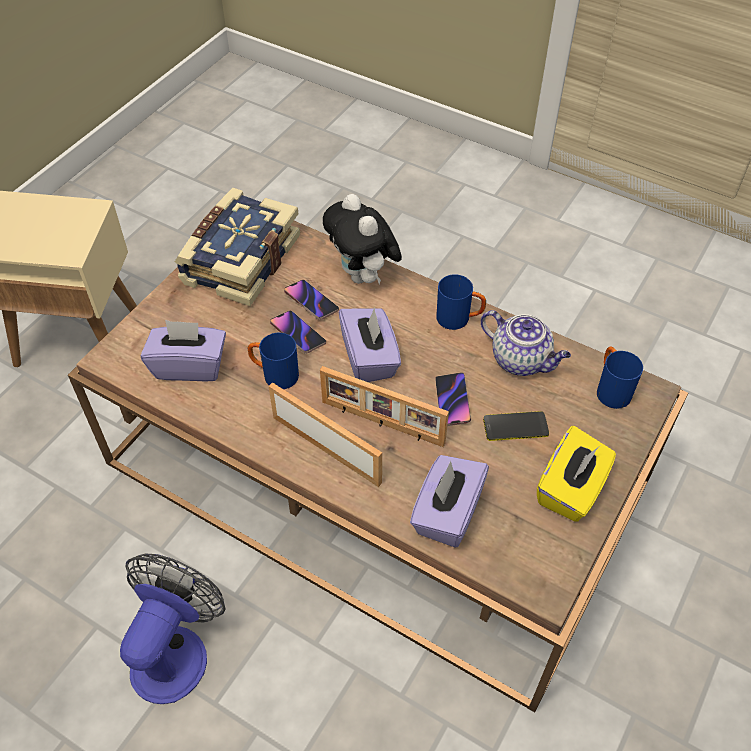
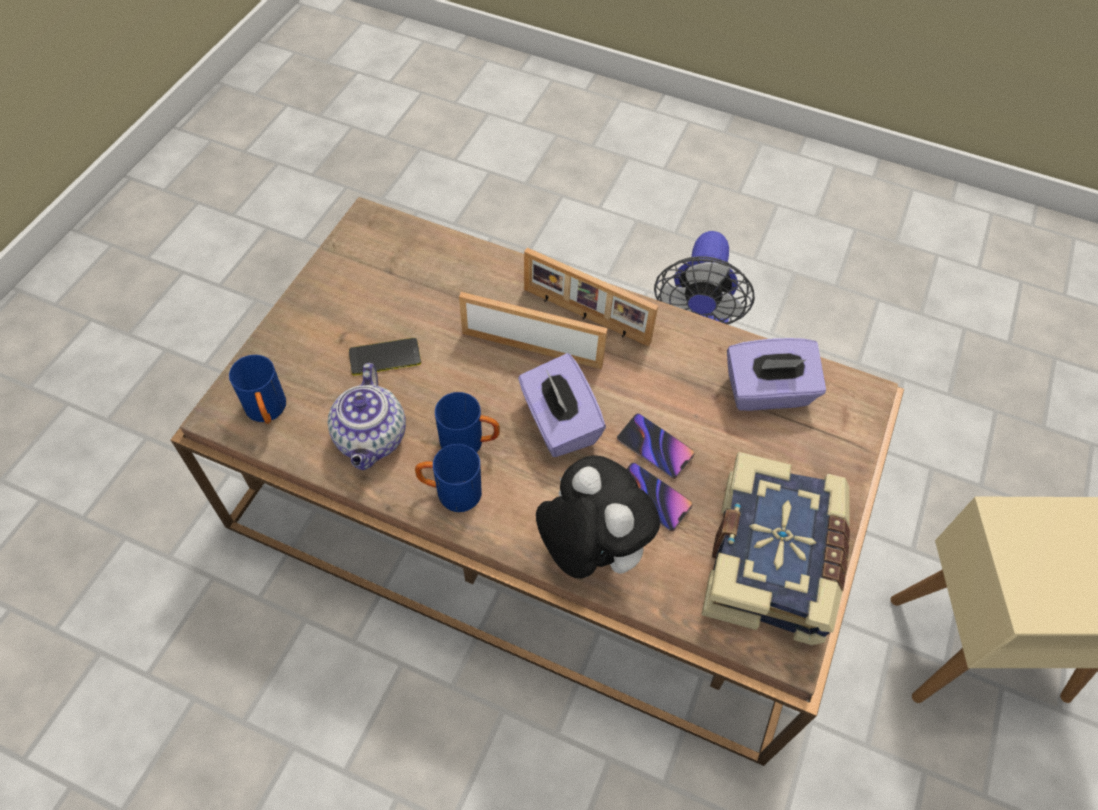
camera: 170 degrees right, 5 degrees up
blue mug [248,333,299,389] -> blue mug moved to [435,392,500,452]
purple tissue box [410,455,489,547] -> none
phone [435,372,471,426] -> none
teapot [481,310,571,376] -> teapot turned 120 degrees counterclockwise [328,363,406,470]
yellow tissue box [537,426,616,522] -> none

